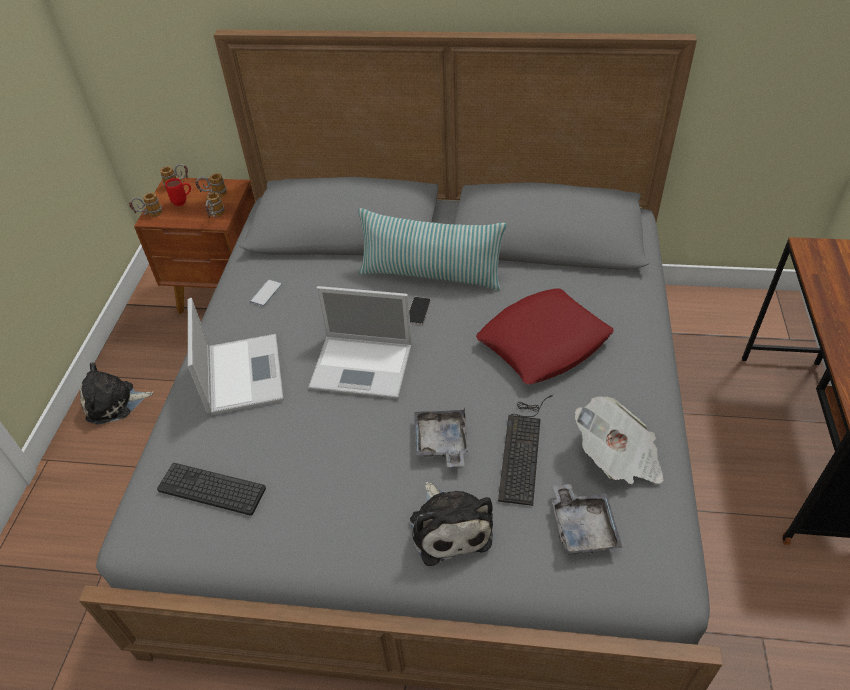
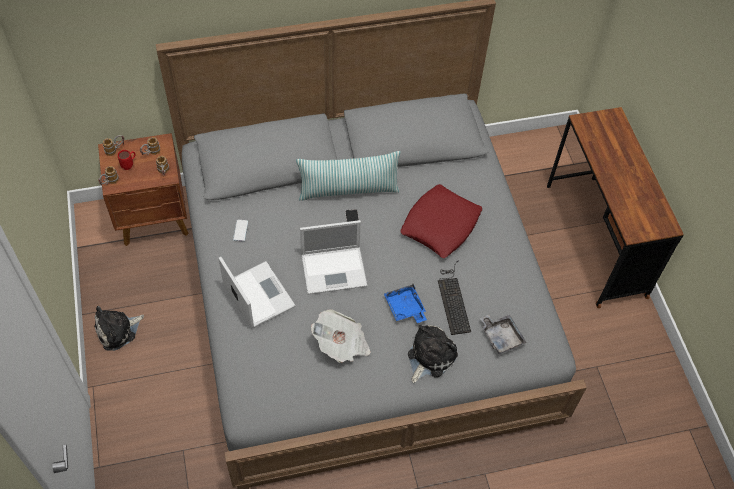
camera: 25 degrees left, 10 degrees up
keyboard [157,463,266,516] -> none
plush toy [410,482,493,566] -> plush toy turned 105 degrees counterclockwise [408,325,458,383]
grey tray [414,407,468,467] -> blue tray [384,284,427,323]
newspaper [575,396,664,484] -> newspaper moved to [311,309,371,363]

